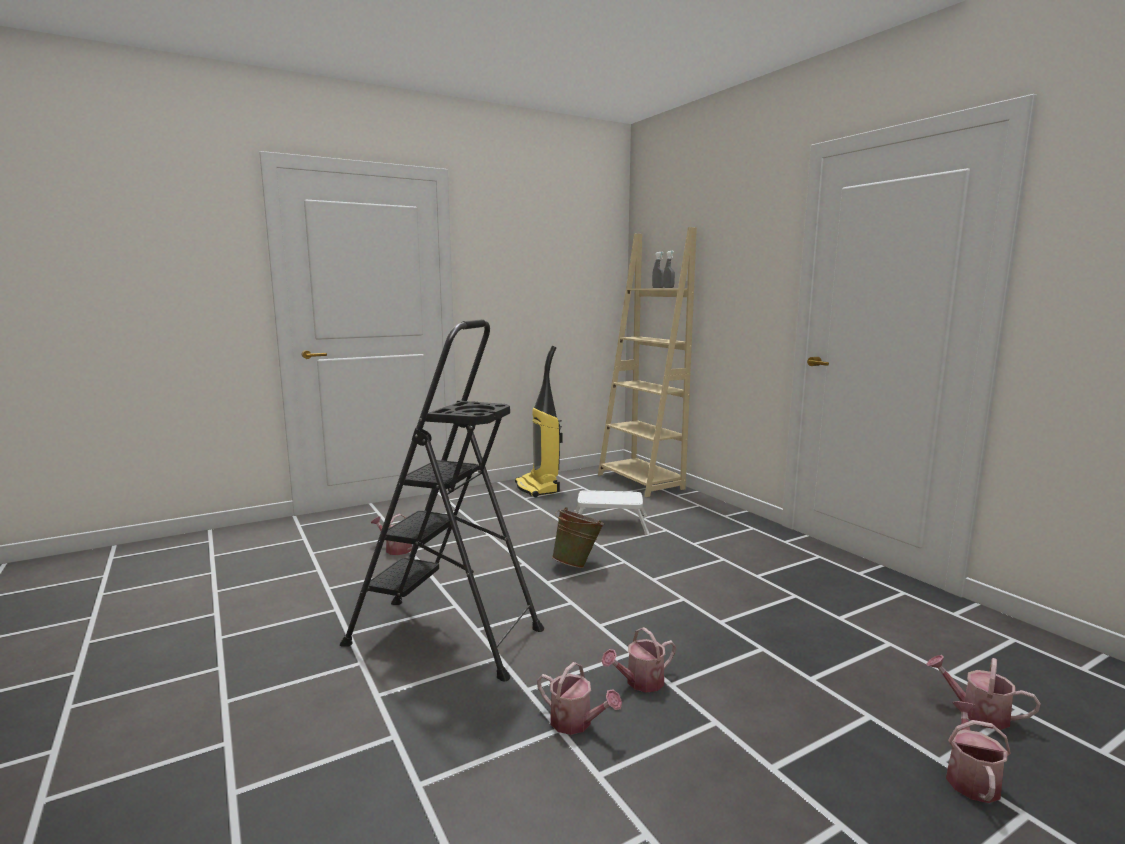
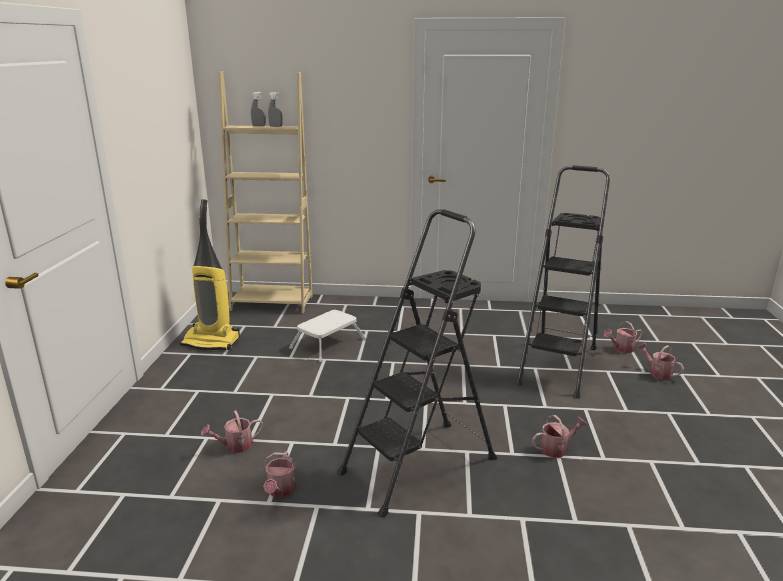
camera: 55 degrees left, 10 degrees up
green bucket [552,507,604,568] -> none
watering can [601,627,676,693] -> watering can moved to [263,452,296,498]
none -> step ladder [515,165,610,399]

